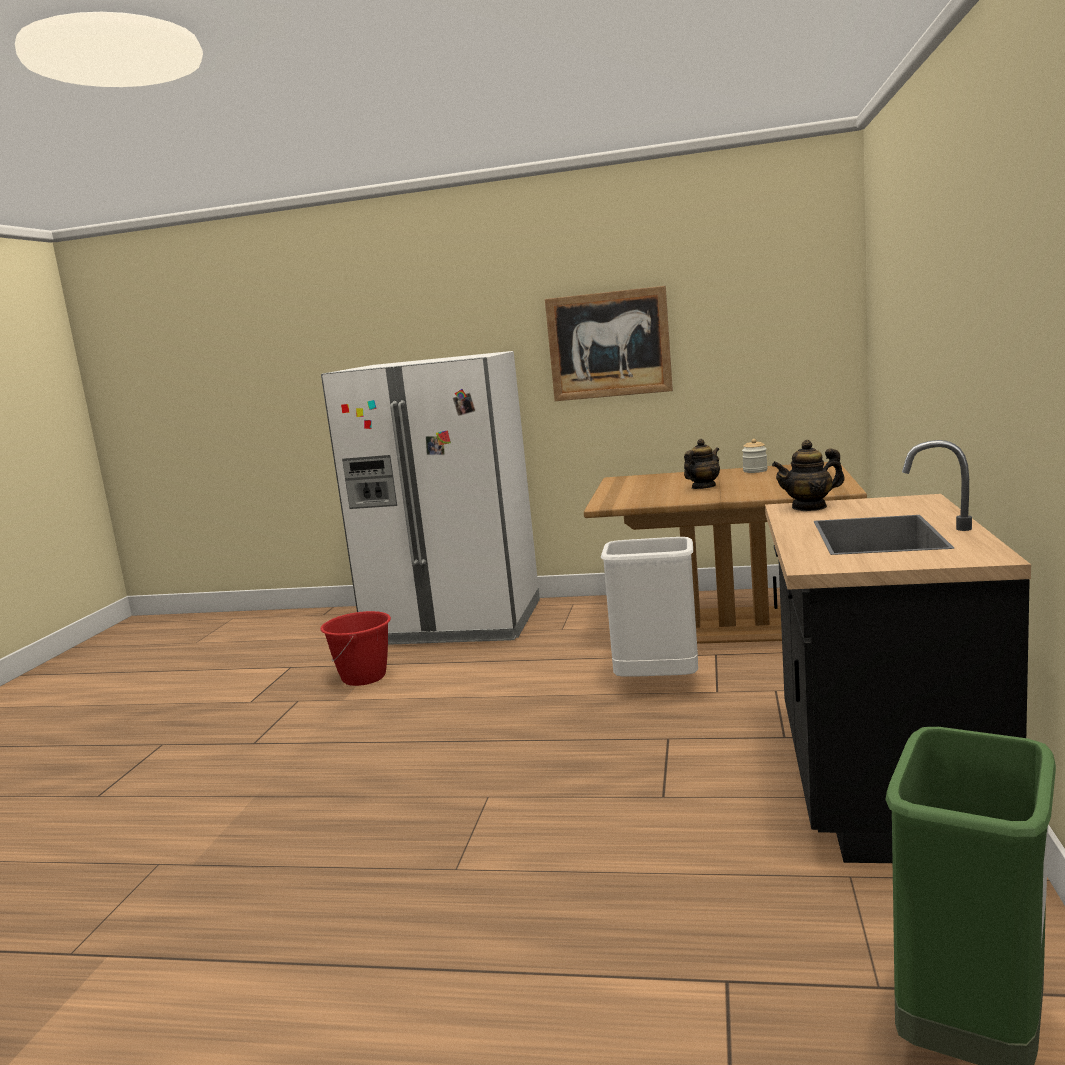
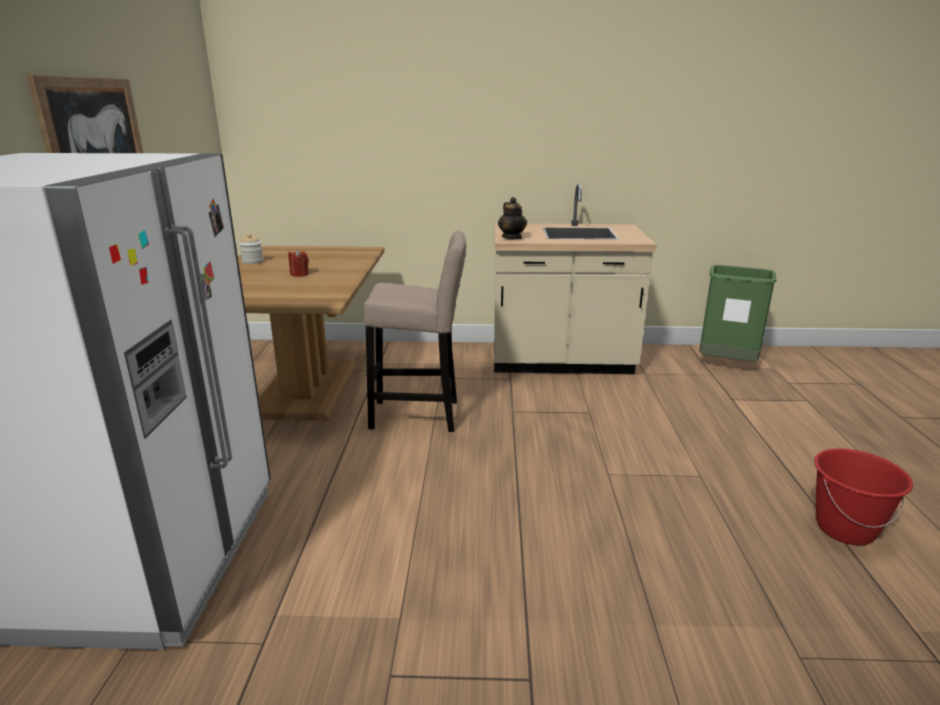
camera: 100 degrees left, 10 degrees up
red bucket [320,611,391,686] -> red bucket moved to [814,448,913,546]
white trash can [601,537,698,677] -> beige stool [364,230,466,432]
teapot [684,439,720,489] -> red candle [288,249,309,277]
black counter [765,440,1031,863] -> beige counter [494,184,657,374]

